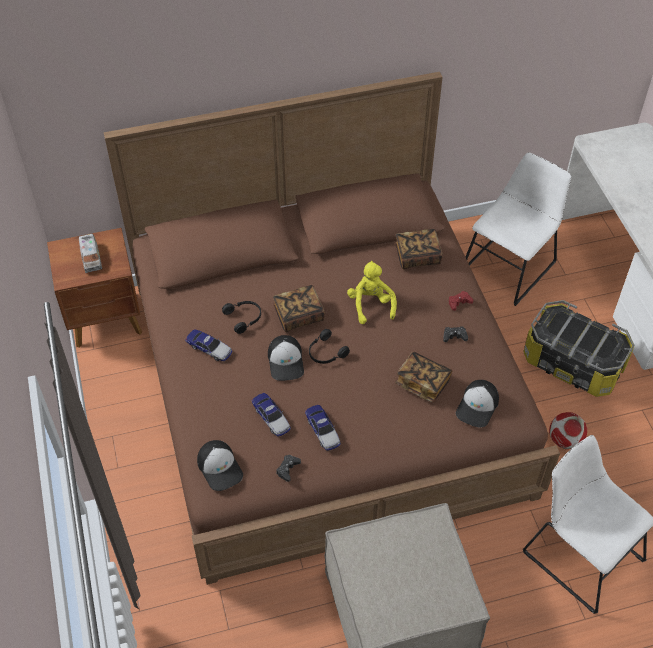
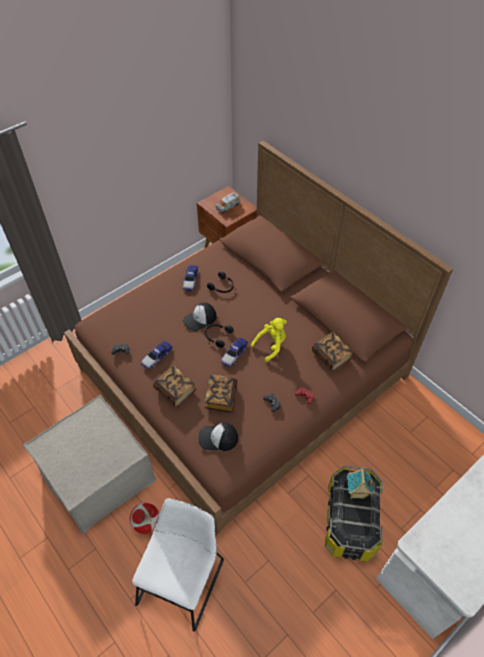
camera: 65 degrees right, 0 degrees up
cap [197,440,243,491] -> none
toy car [251,393,291,437] -> toy car moved to [221,338,248,367]
book [273,285,325,332] -> book moved to [153,365,196,407]
white chair [466,152,572,306] -> none
football [549,412,587,449] -> football moved to [130,503,160,534]
none -> toy house [347,468,374,499]

